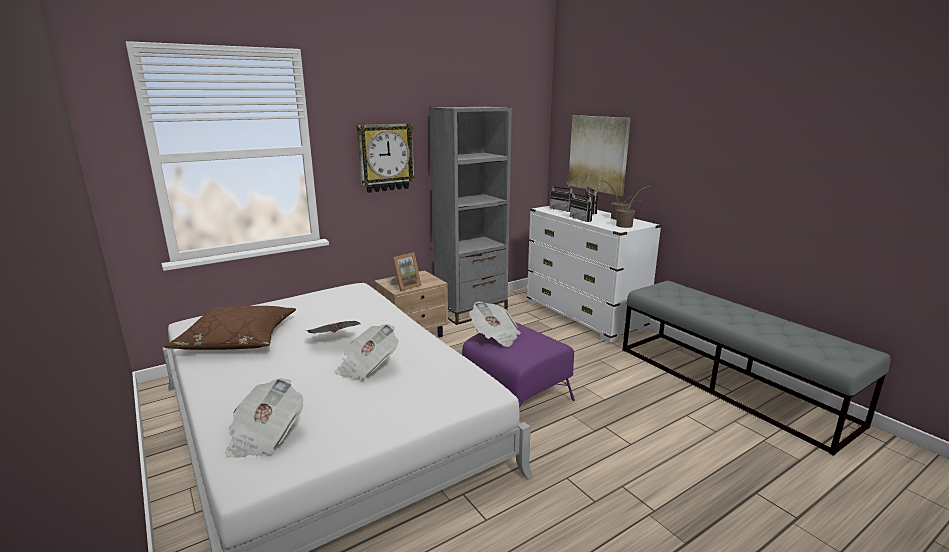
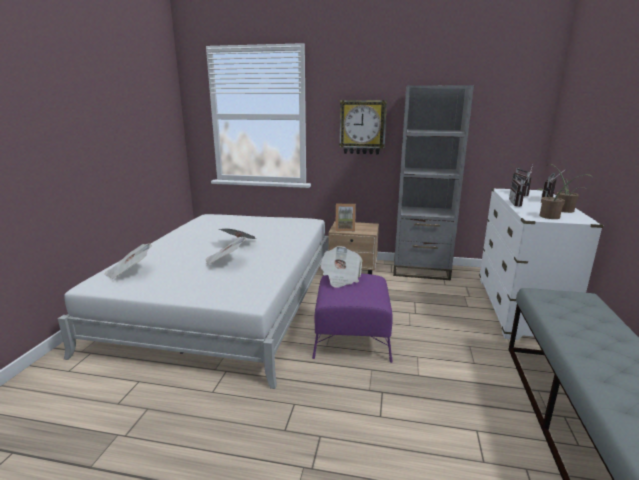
camera: 45 degrees right, 0 degrees up
brown pillow [164,306,296,350] -> none
picture [568,115,631,196] -> none

